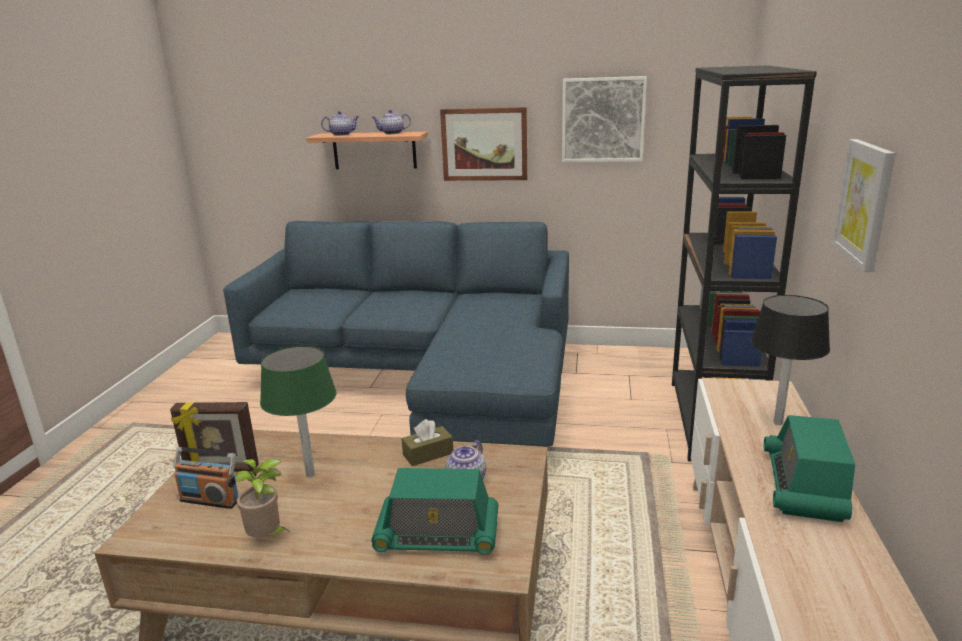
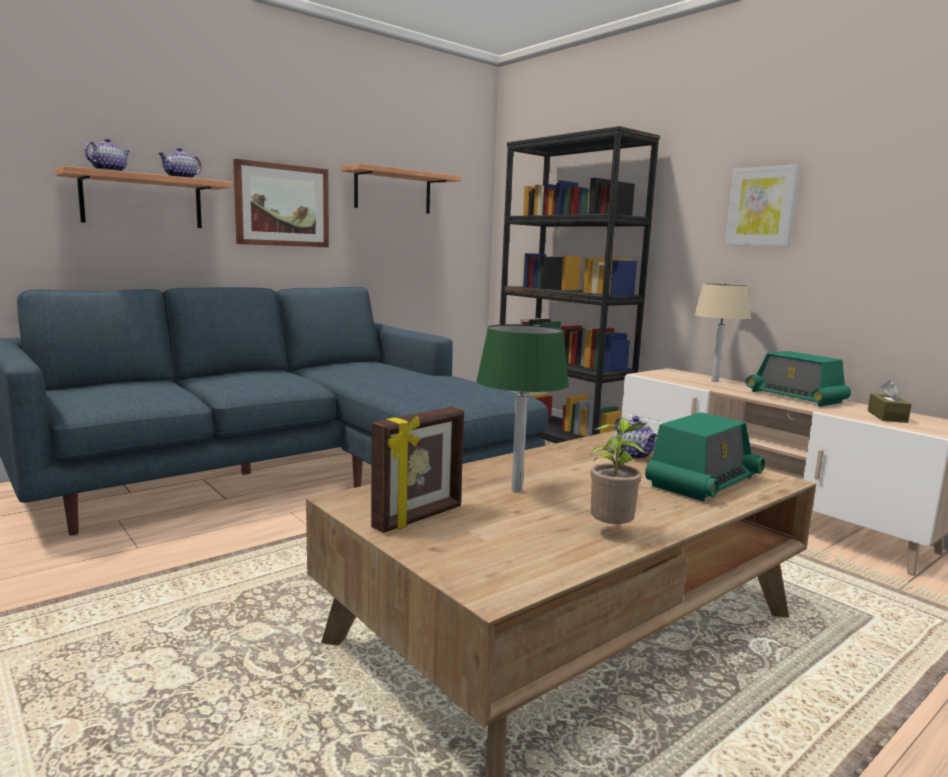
camera: 50 degrees left, 10 degrees down
radio [174,447,238,509] -> none
brown tissue box [401,419,453,466] -> brown tissue box moved to [868,380,912,423]
picture [562,76,647,162] -> shelf [342,163,461,214]
black table lamp [751,295,830,425] -> beige table lamp [694,283,751,382]

